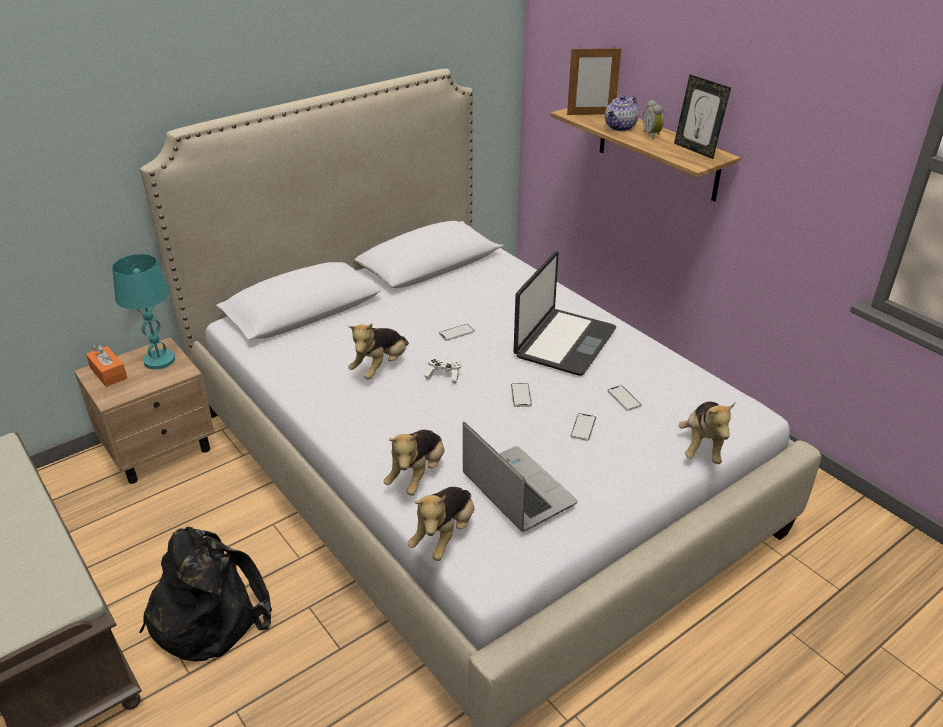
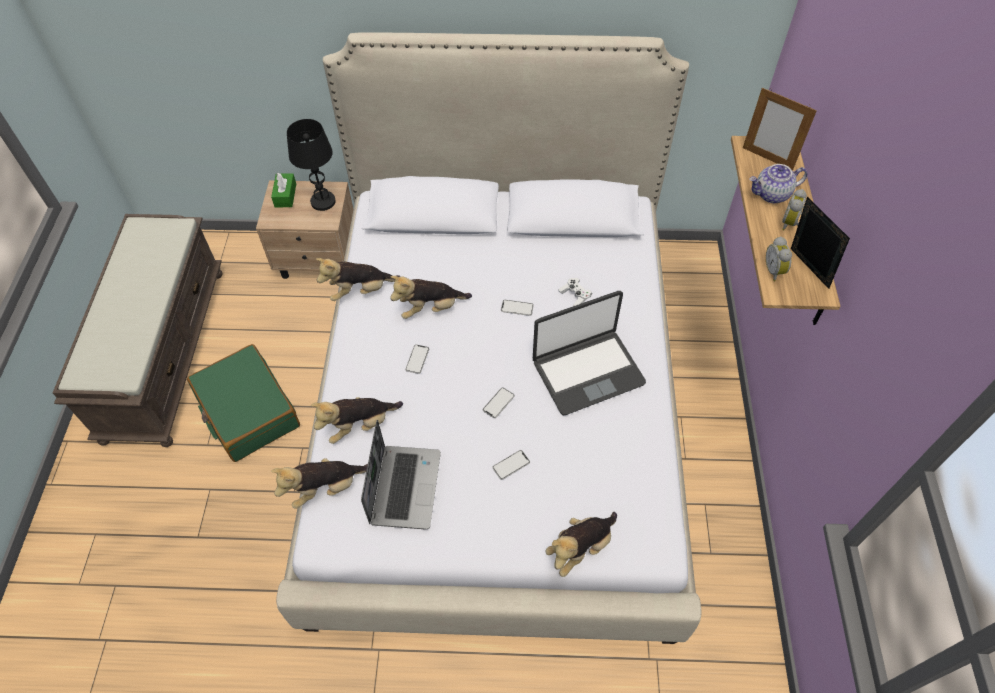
camera: 40 degrees right, 20 degrees up
orange tissue box [86,345,127,387] -> green tissue box [271,173,296,208]
turquoise table lamp [112,254,175,369] -> black table lamp [287,119,336,211]
black backpack [139,527,272,662] -> green suitcase [187,344,300,462]
white game controller [425,357,461,384] -> white game controller moved to [559,277,592,306]
phone [607,385,642,411] -> phone moved to [405,345,429,374]
picture frame [674,75,731,159] -> picture frame turned 150 degrees clockwise [791,197,850,289]
none -> plush toy [316,258,401,301]
none -> alarm clock [766,236,792,281]

